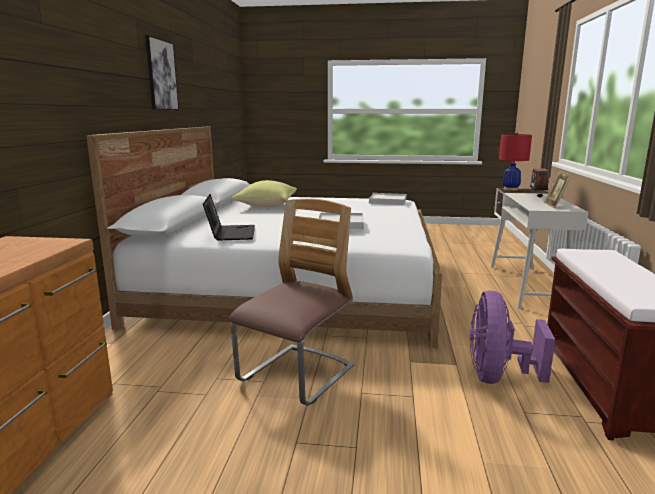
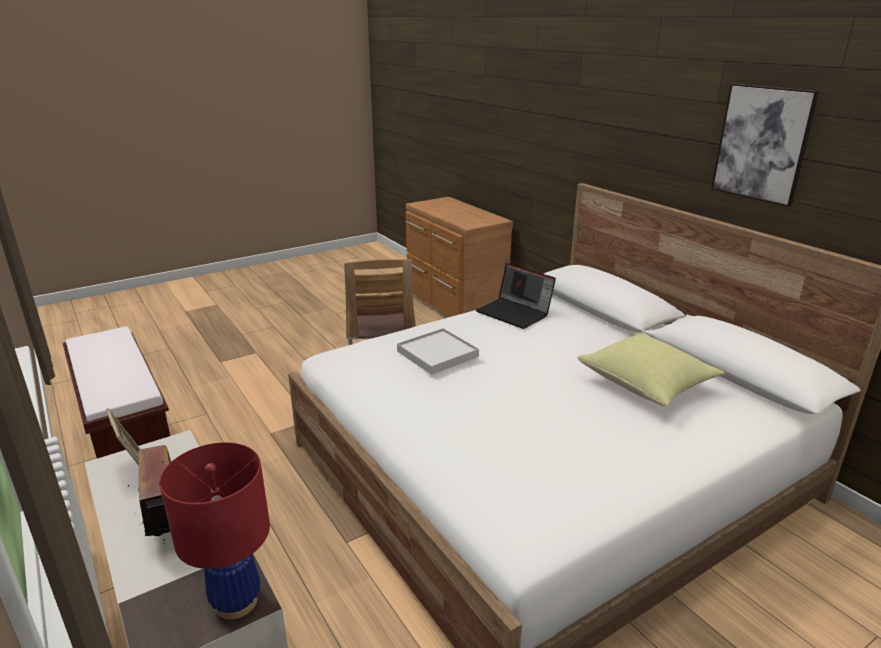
camera: 140 degrees right, 10 degrees up
white tray [369,193,407,205] -> none
purple fan [469,291,555,384] -> none

